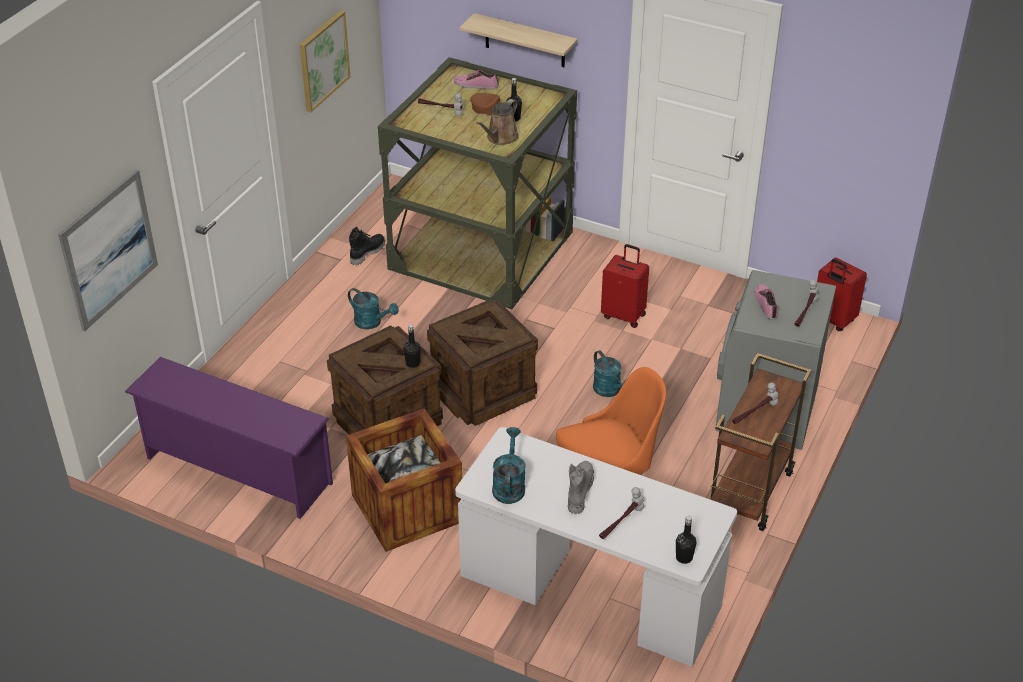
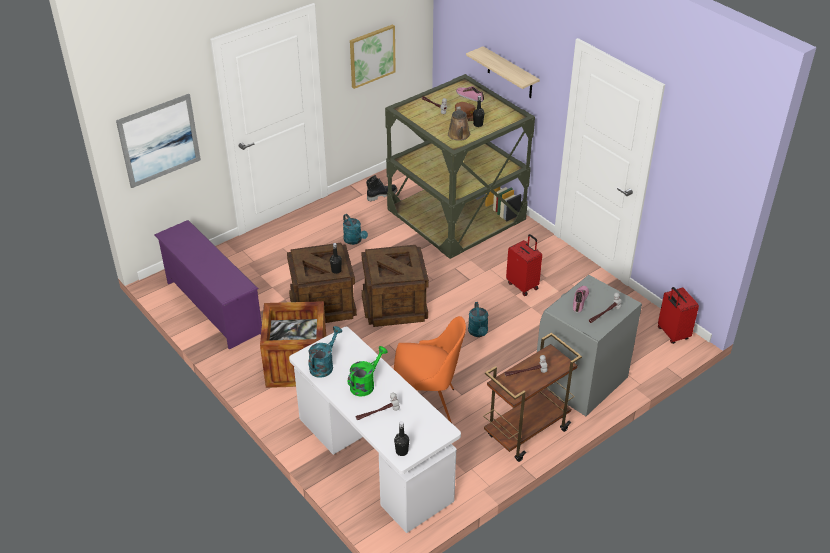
camera: 25 degrees right, 0 degrees up
brown watering can [476,99,519,145] -> brown watering can turned 60 degrees counterclockwise [448,107,470,141]
grey boot [568,461,594,514] -> green watering can [348,346,388,397]

